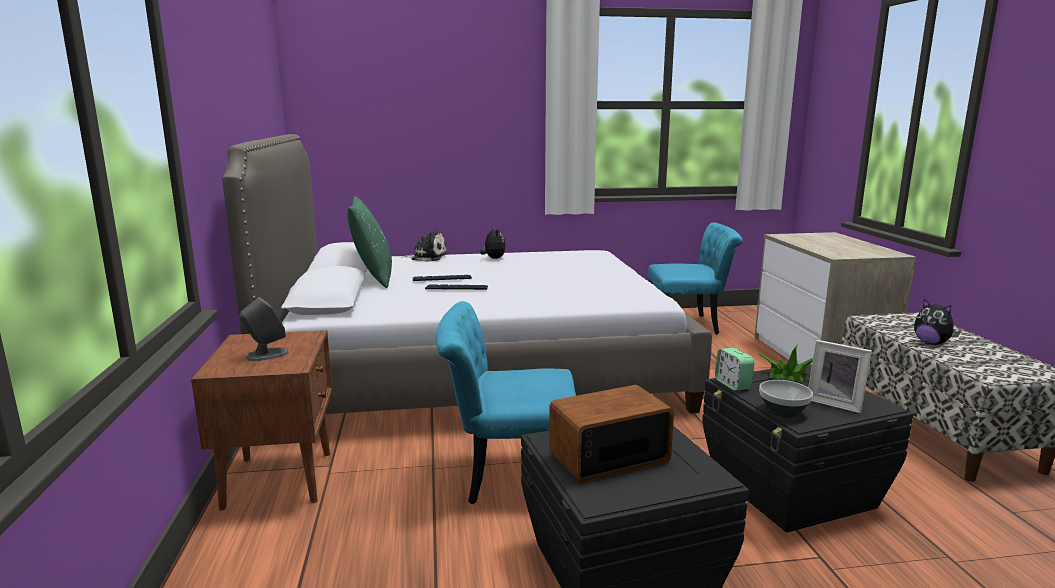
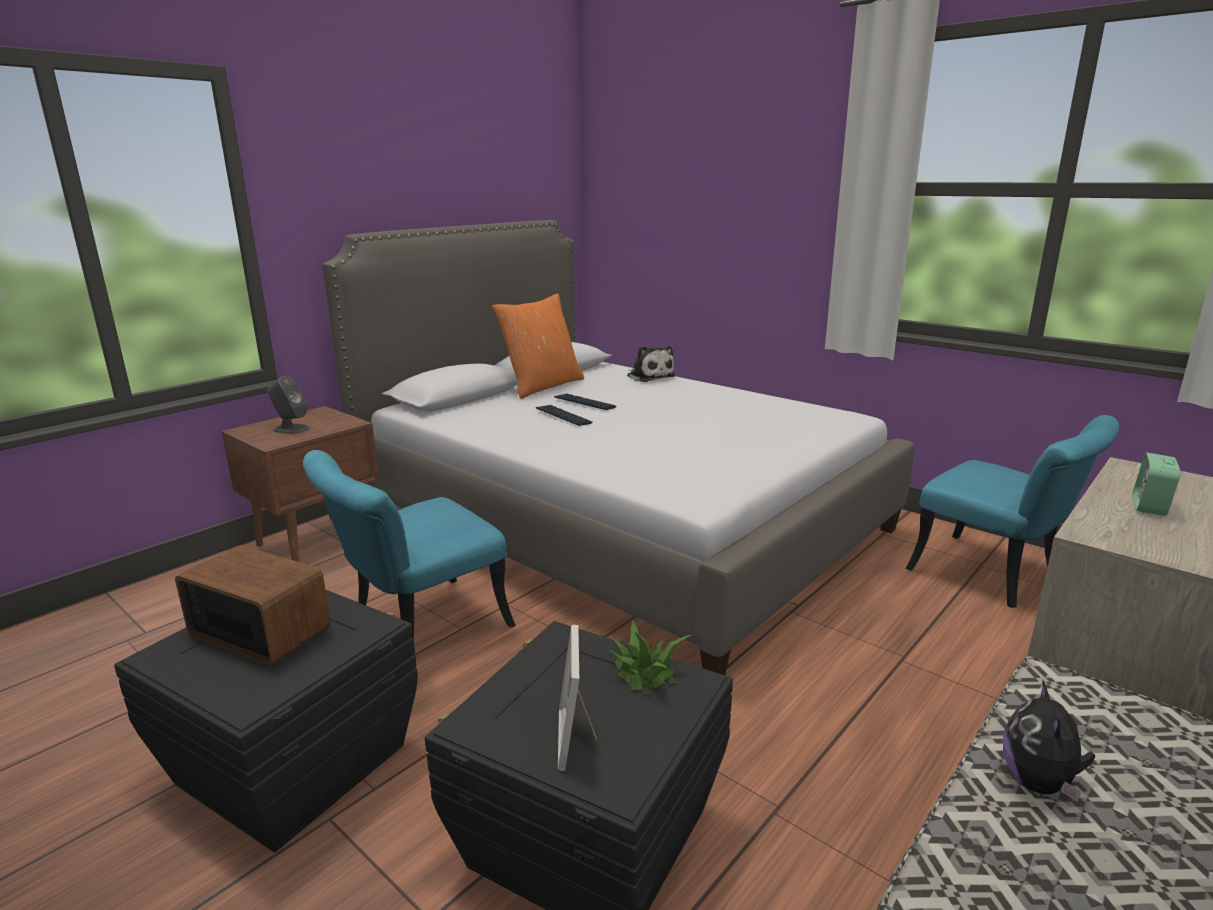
camera: 50 degrees right, 5 degrees up
green pillow [347,196,392,288] -> orange pillow [492,293,584,399]
turquoise chair [436,301,576,504] -> turquoise chair turned 90 degrees counterclockwise [303,450,516,640]
plush toy [480,227,506,259] -> none
alarm clock [715,348,755,391] -> alarm clock moved to [1133,453,1181,516]
bowl [759,380,813,418] -> none

